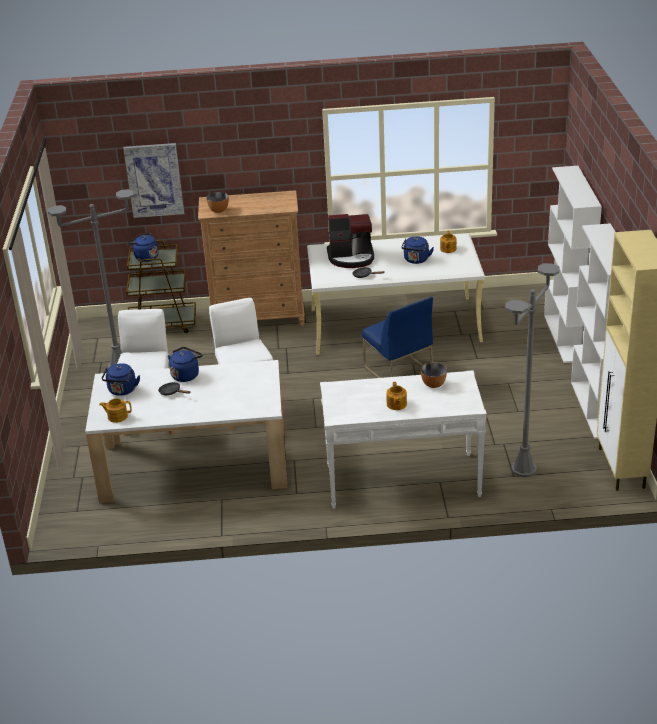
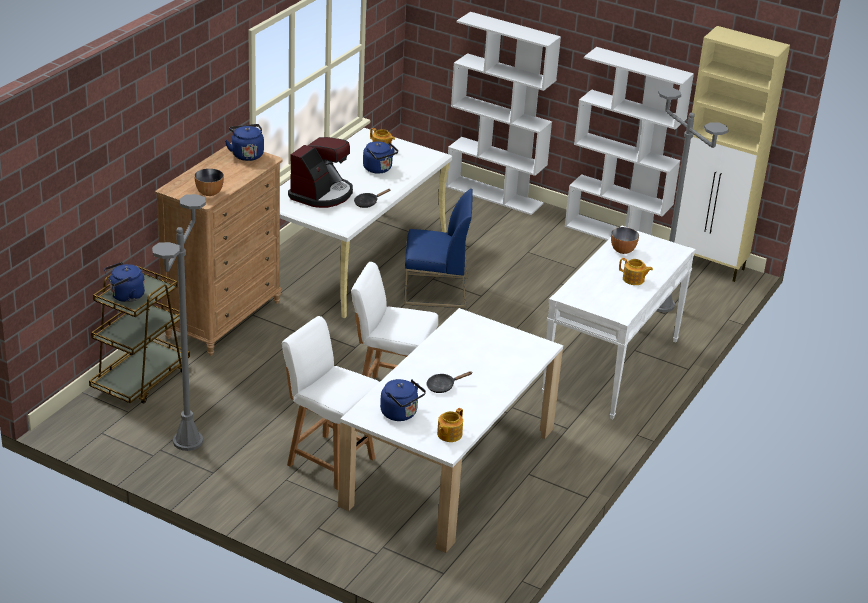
camera: 60 degrees left, 0 degrees up
picture [123,143,184,218] -> none
blue kettle [168,347,203,382] -> blue kettle moved to [225,124,264,161]

